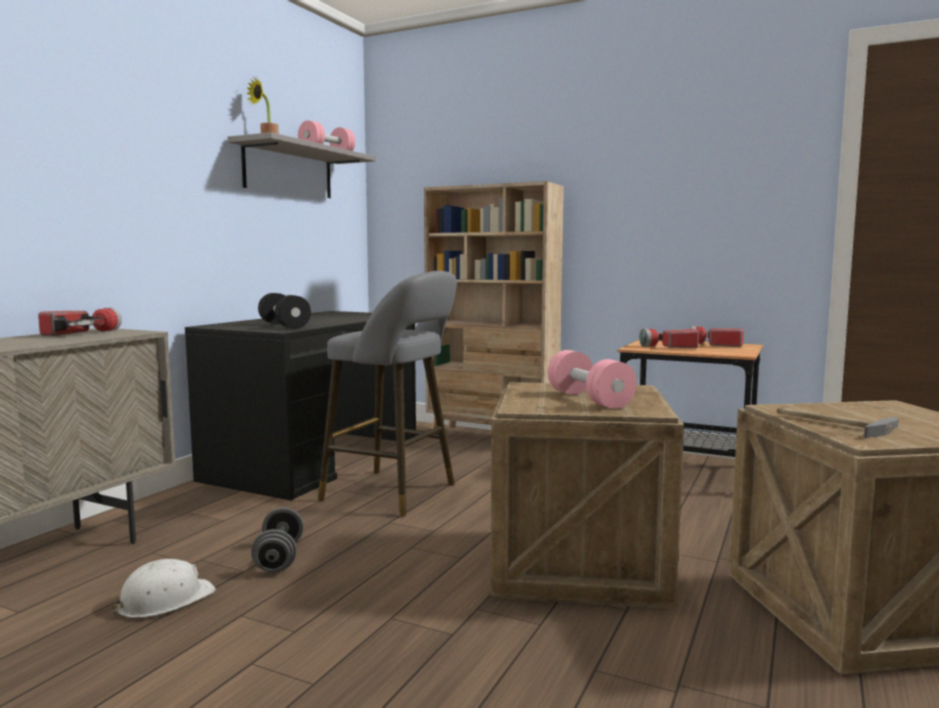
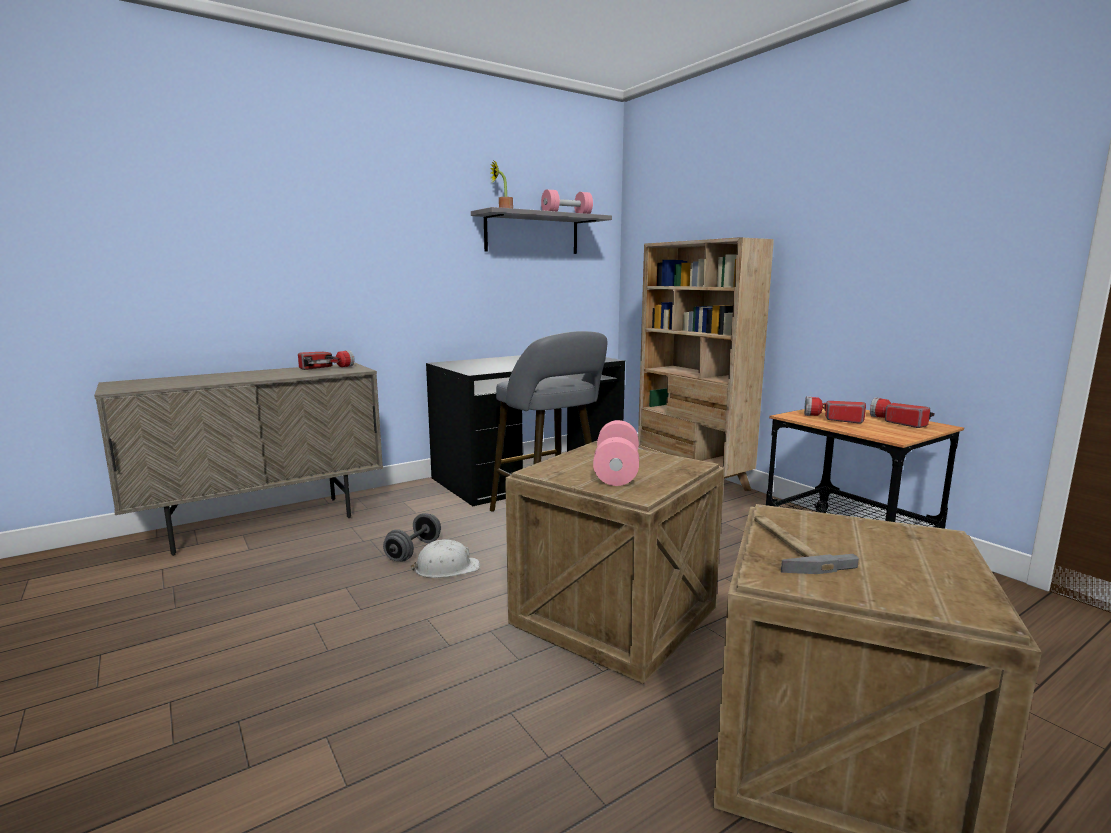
camera: 30 degrees right, 5 degrees up
white hard hat [112,559,216,618] -> white hard hat moved to [411,539,480,578]
black dumbbell [258,293,311,329] -> none

